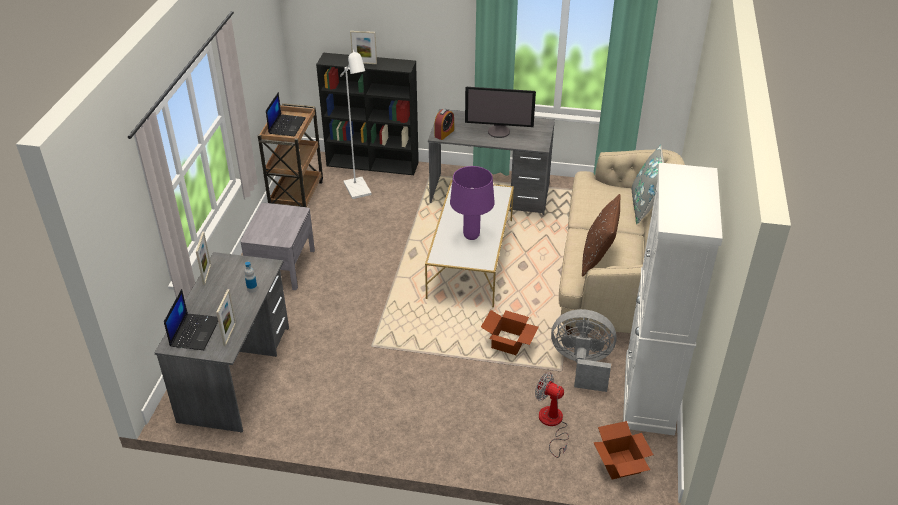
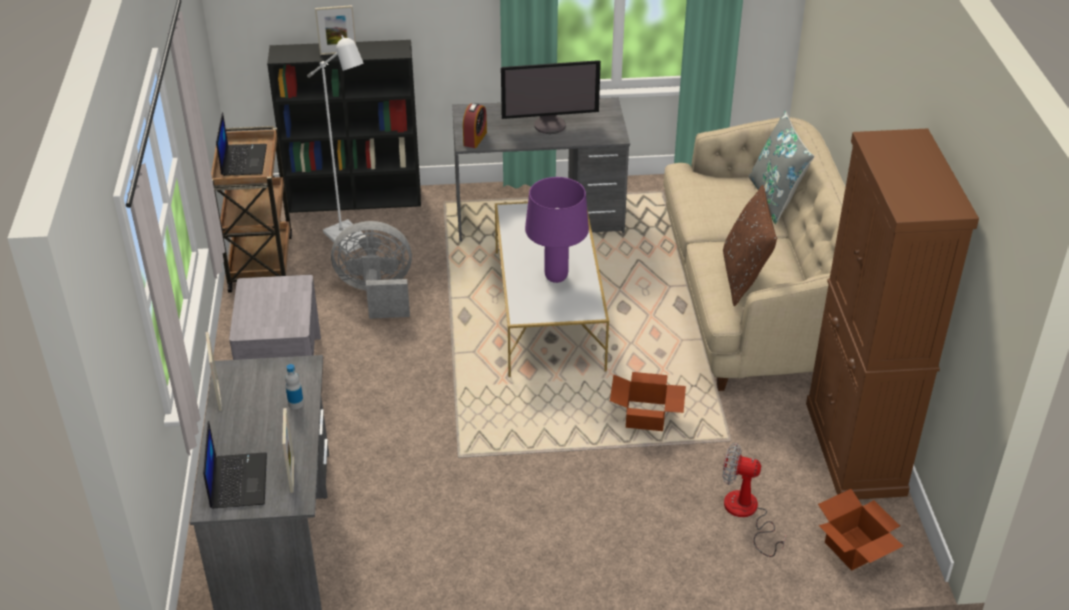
camera: 15 degrees left, 0 degrees up
grey fan [551,309,616,392] -> grey fan moved to [331,221,412,319]
white cabinet [623,163,723,436] -> brown cabinet [806,128,979,500]

